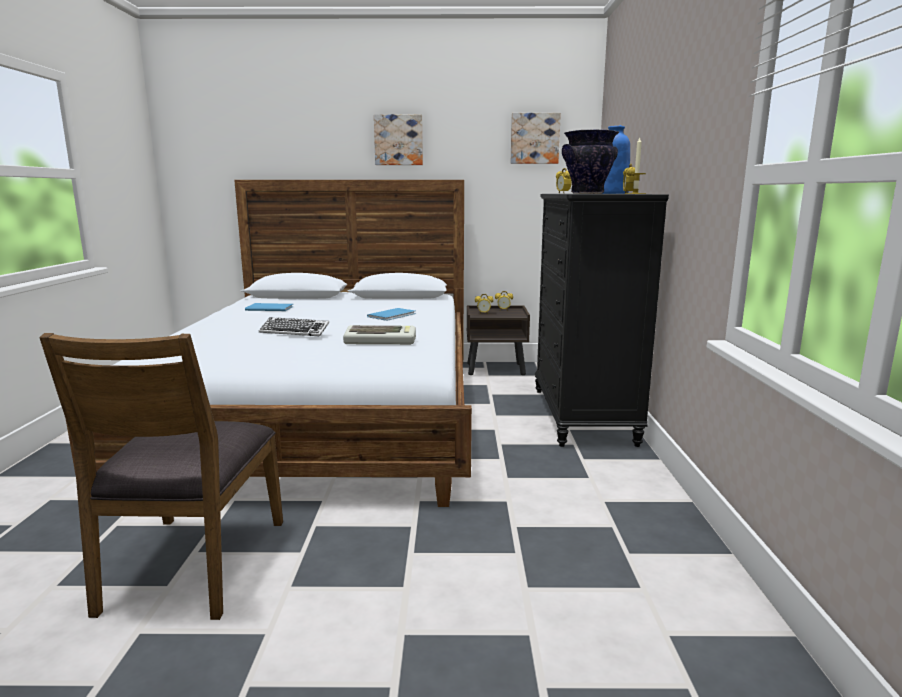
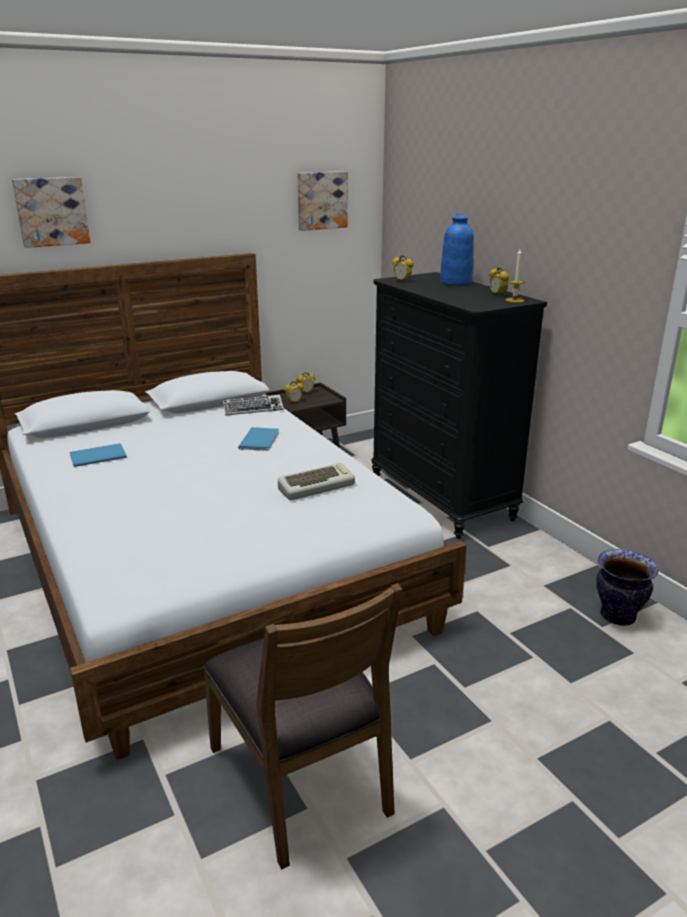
camera: 30 degrees left, 10 degrees up
keyboard [259,317,329,336] -> keyboard moved to [222,395,284,416]
picture [374,114,423,165] -> picture moved to [12,177,90,248]
vase [562,130,619,194] -> vase moved to [596,549,659,626]

